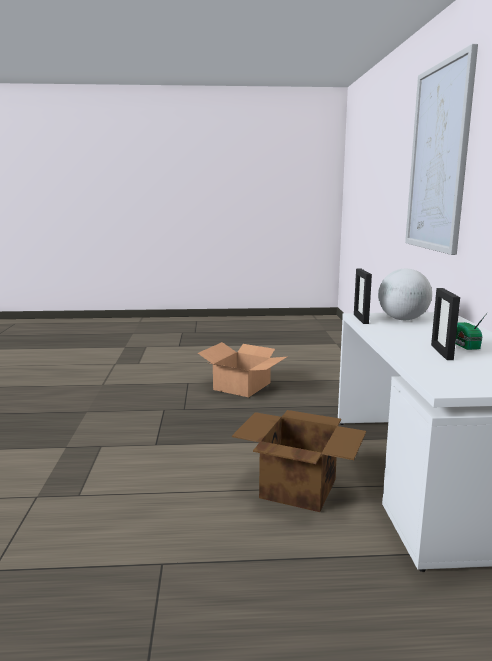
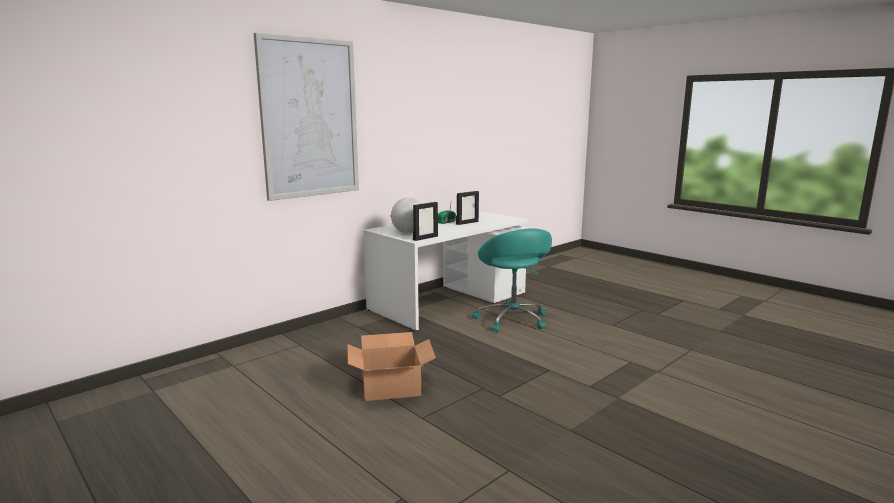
camera: 130 degrees left, 0 degrees up
cardboard box [232,410,366,512] -> turquoise office chair [472,229,552,332]

